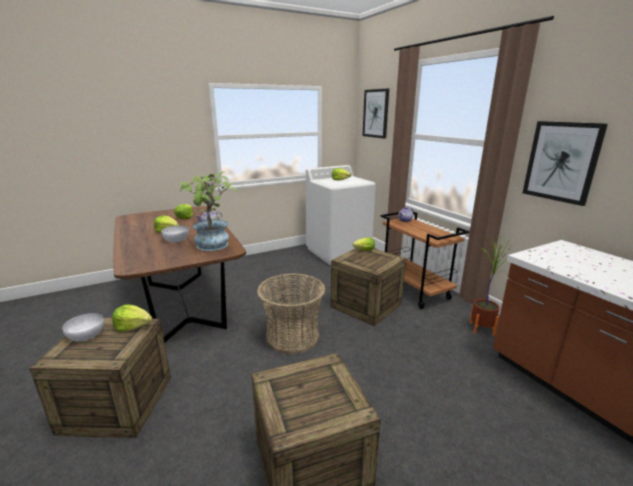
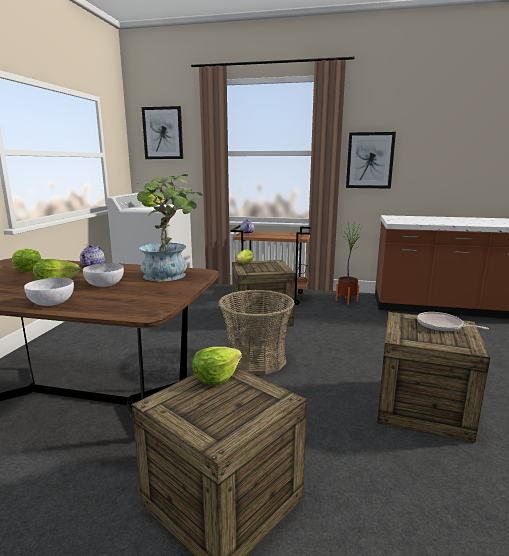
camera: 50 degrees left, 5 degrees down
white bowl [62,313,104,341] -> white bowl moved to [24,277,74,306]
none -> frying pan [417,312,489,332]

